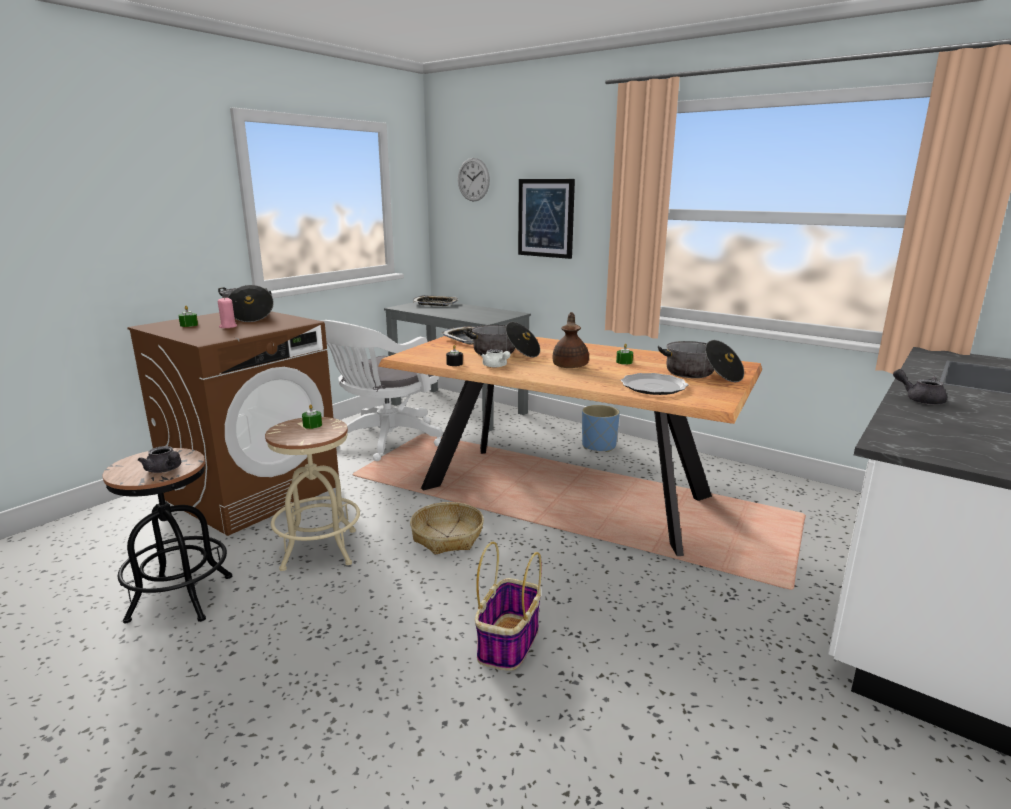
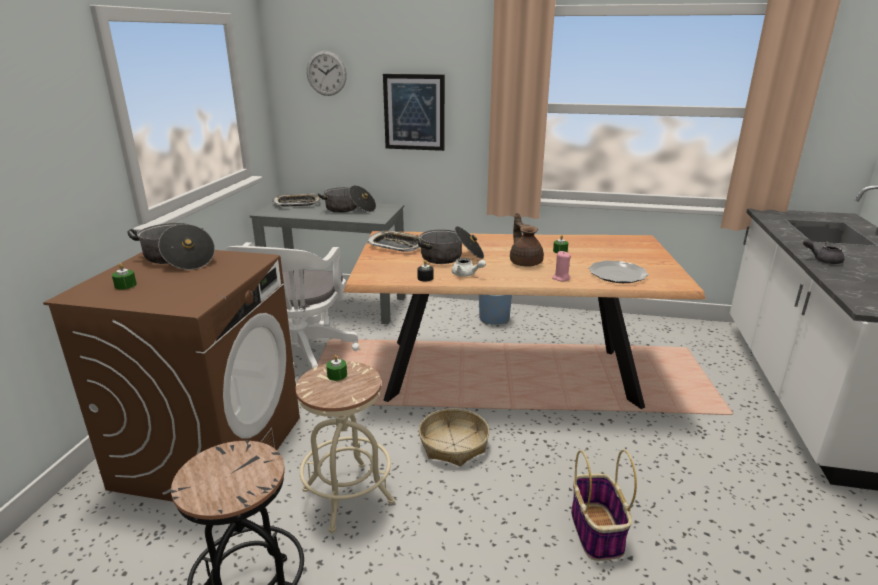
camera: 25 degrees left, 5 degrees up
grey teapot [138,446,181,473] -> none
pink candle [218,298,237,328] -> pink candle moved to [552,251,571,281]
cooking pot [658,340,744,382] -> cooking pot moved to [318,185,376,213]

